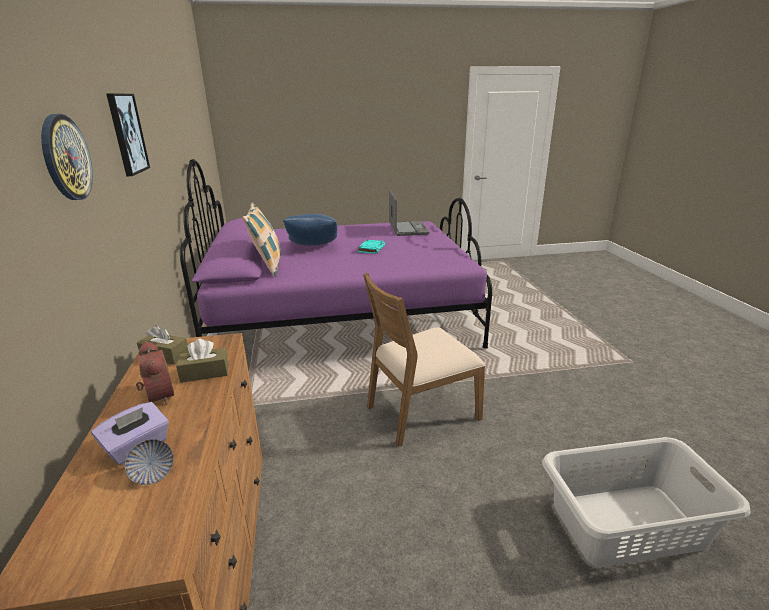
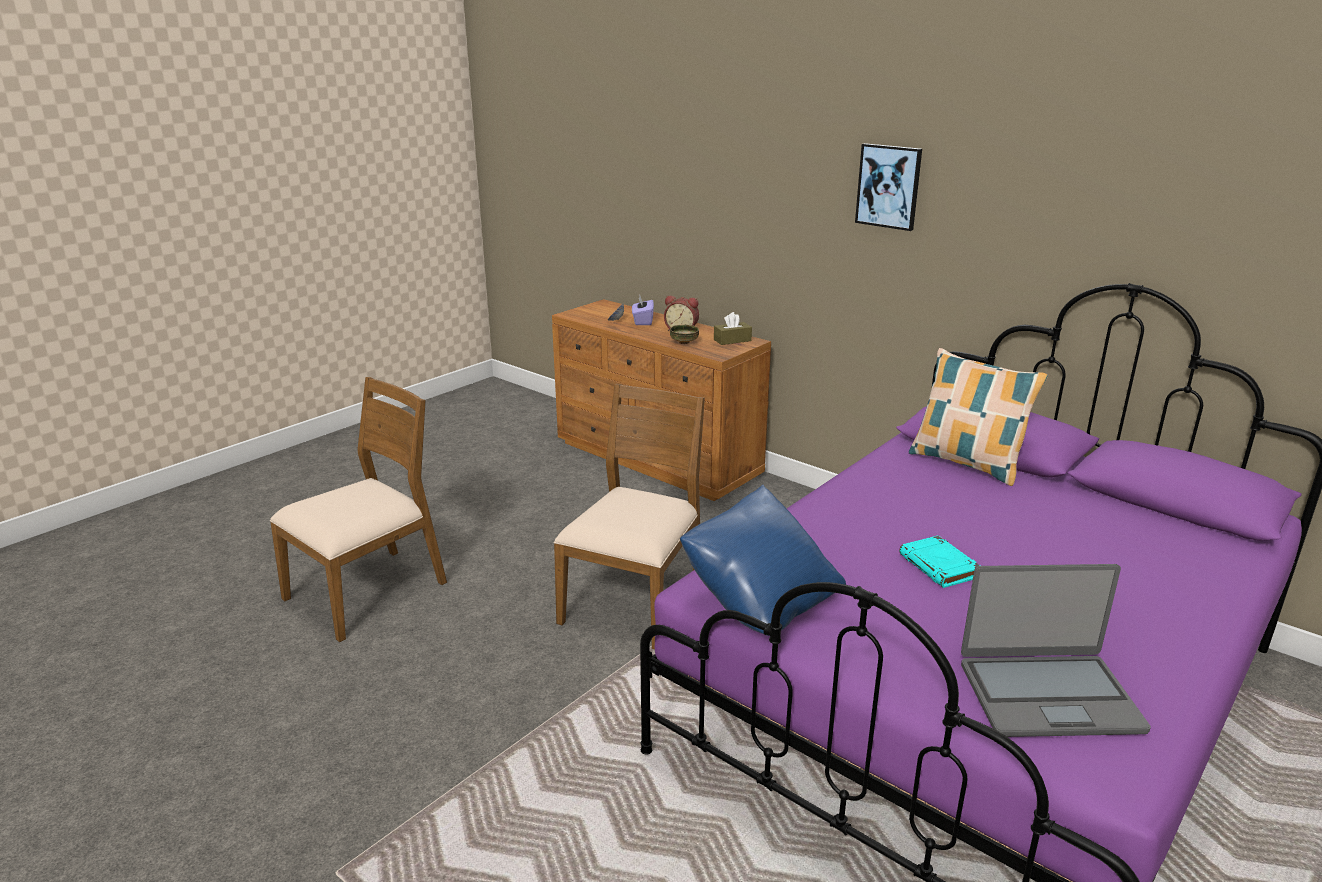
camera: 140 degrees right, 0 degrees up
wall clock [41,114,93,200] -> none
brown tissue box [176,339,229,383] -> bowl [670,324,699,344]
blue pillow [283,214,337,246] -> blue pillow moved to [680,485,846,636]
laptop [389,191,430,236] -> laptop turned 45 degrees counterclockwise [961,564,1151,737]
grey laundry basket [542,437,750,567] -> brown chair [270,377,447,642]

